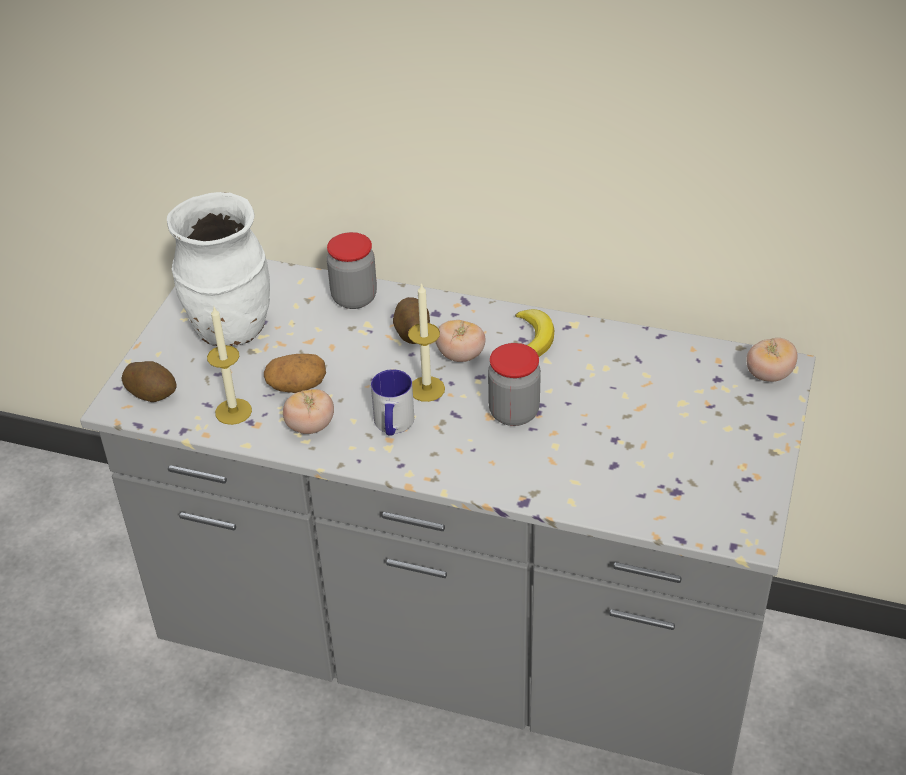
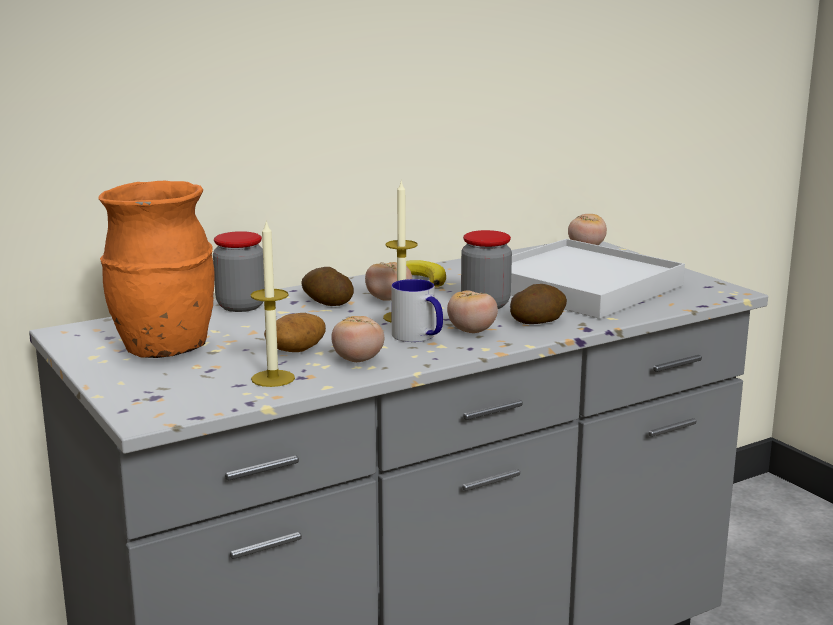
camera: 50 degrees left, 25 degrees down
potato [121,361,177,402] -> potato moved to [510,284,567,324]
white vase [167,192,270,346] -> orange vase [98,181,214,358]
none -> tomato [447,290,498,333]
none -> white tray [511,239,685,319]

